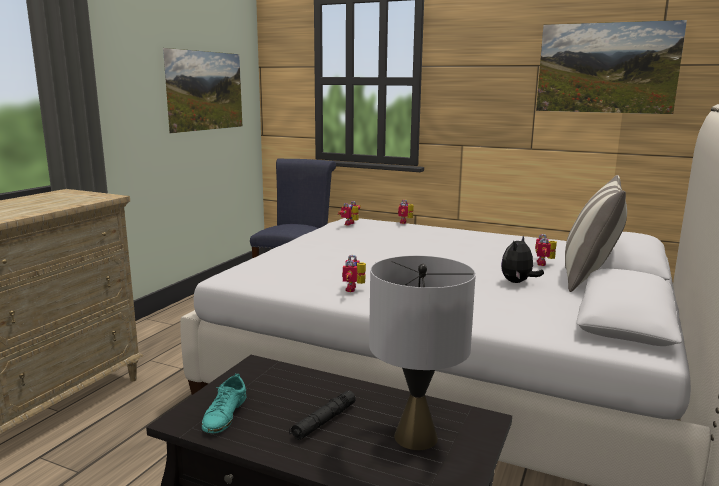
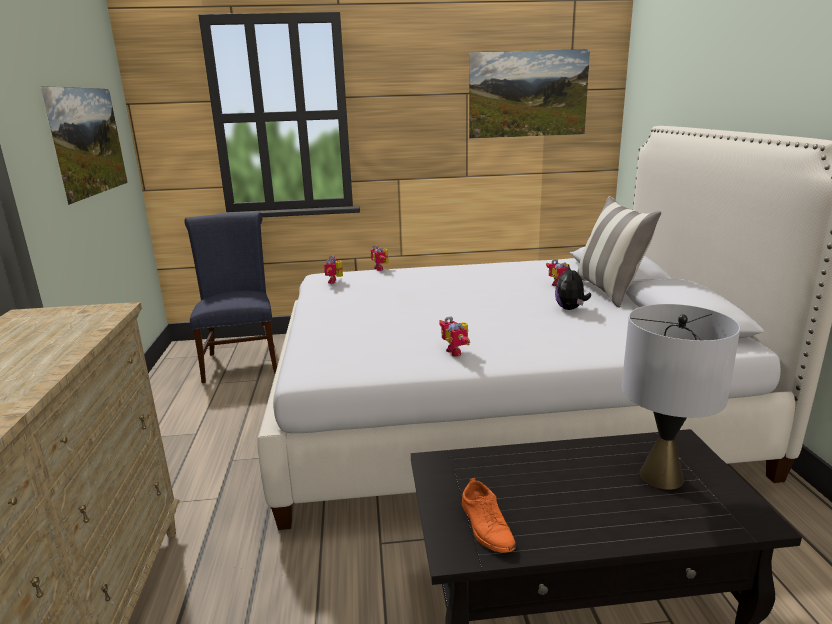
camera: 30 degrees left, 5 degrees up
turquoise shoe [202,374,246,433] -> orange shoe [462,478,516,553]
black flashlight [289,390,356,440] -> none

